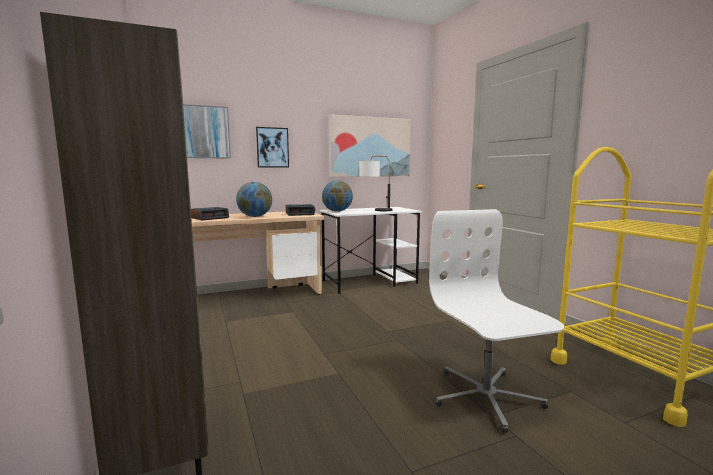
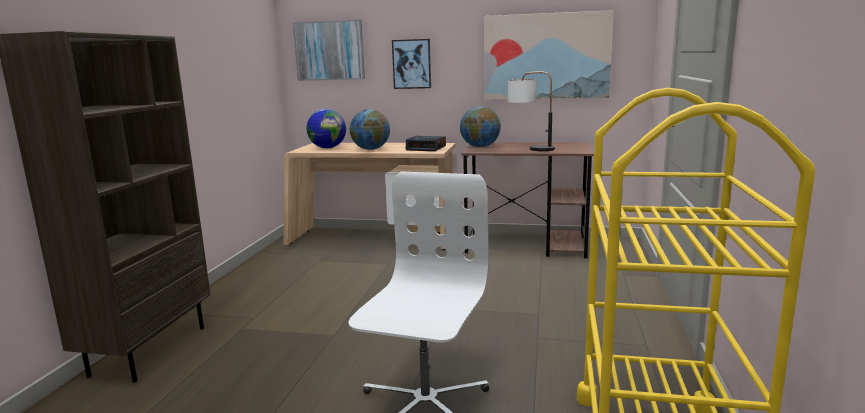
camera: 35 degrees right, 5 degrees up
alarm clock [191,207,229,220] -> globe [307,109,346,148]
white desk [320,207,422,294] -> brown desk [461,143,594,258]

